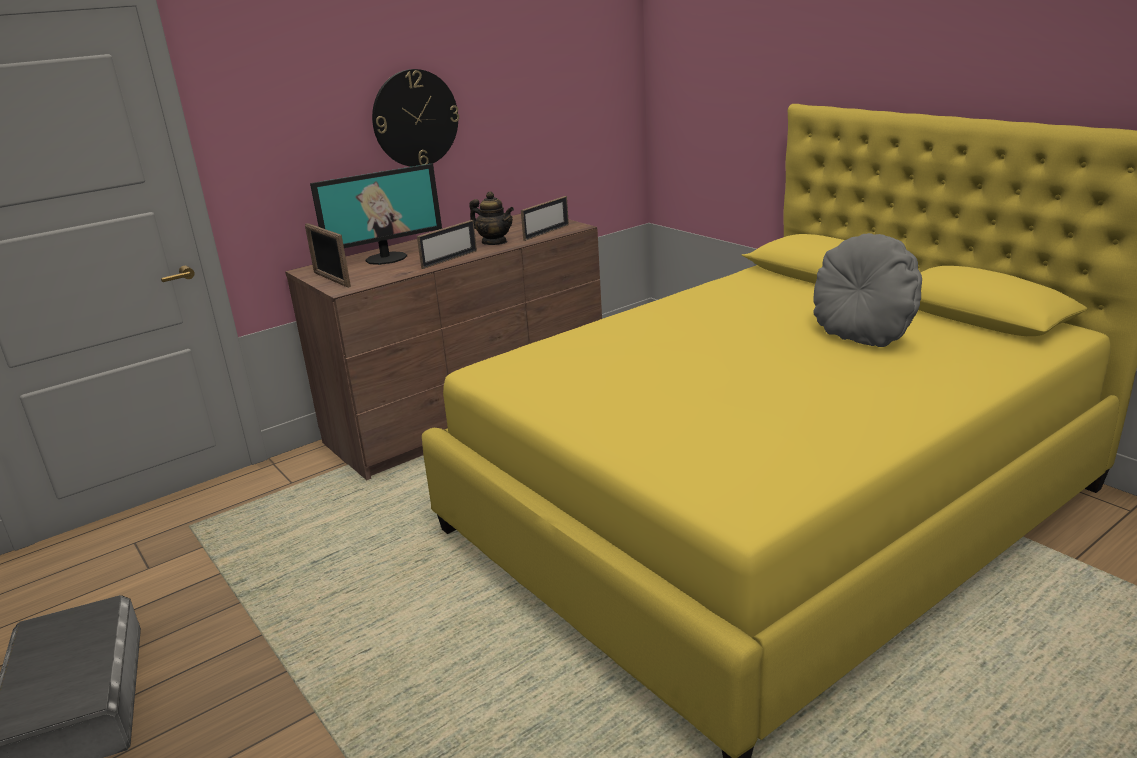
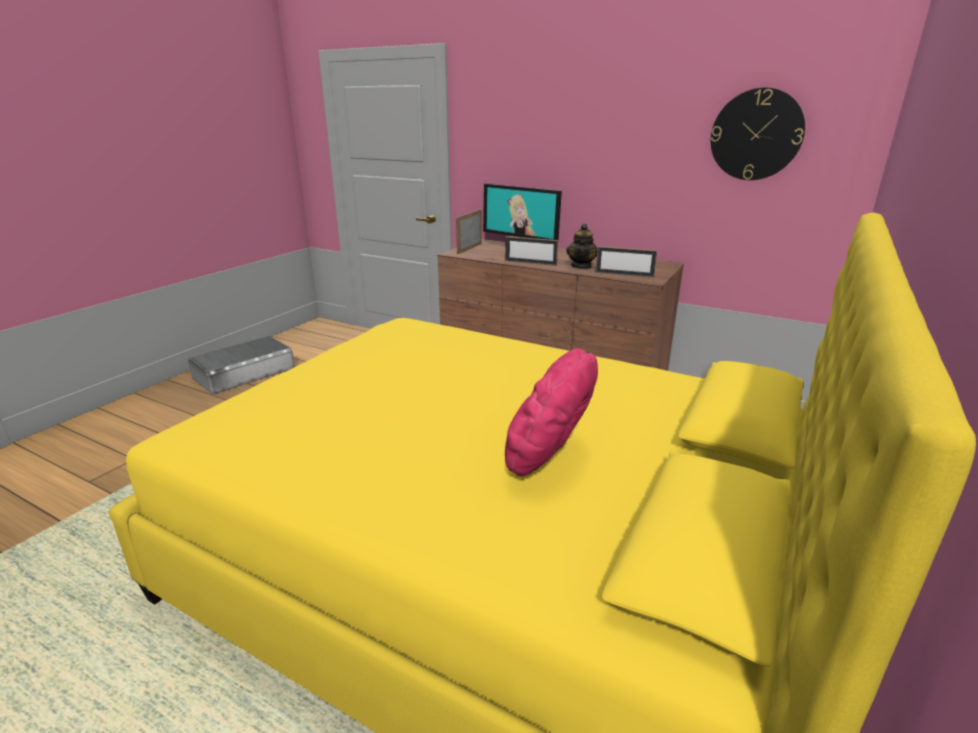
camera: 65 degrees right, 0 degrees up
wall clock [372,69,459,167] -> wall clock moved to [711,88,805,180]
grey pillow [813,233,922,347] -> pink pillow [505,348,598,476]

